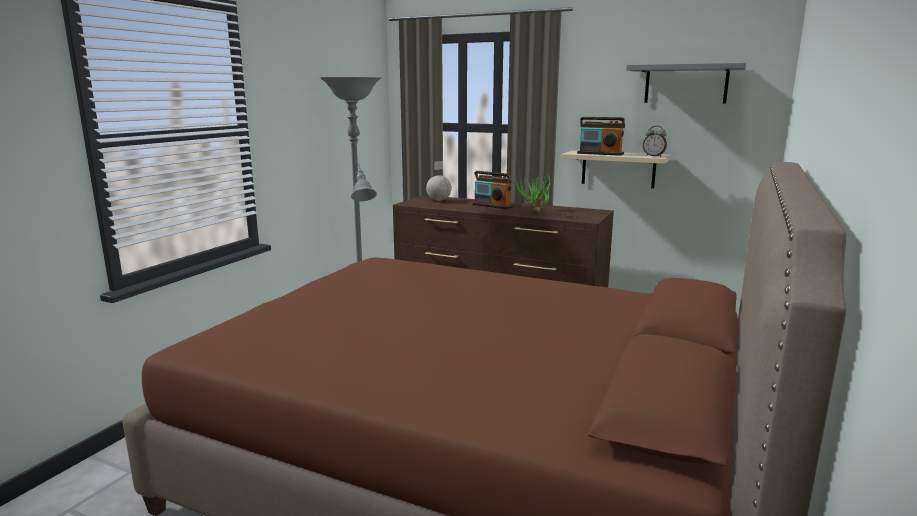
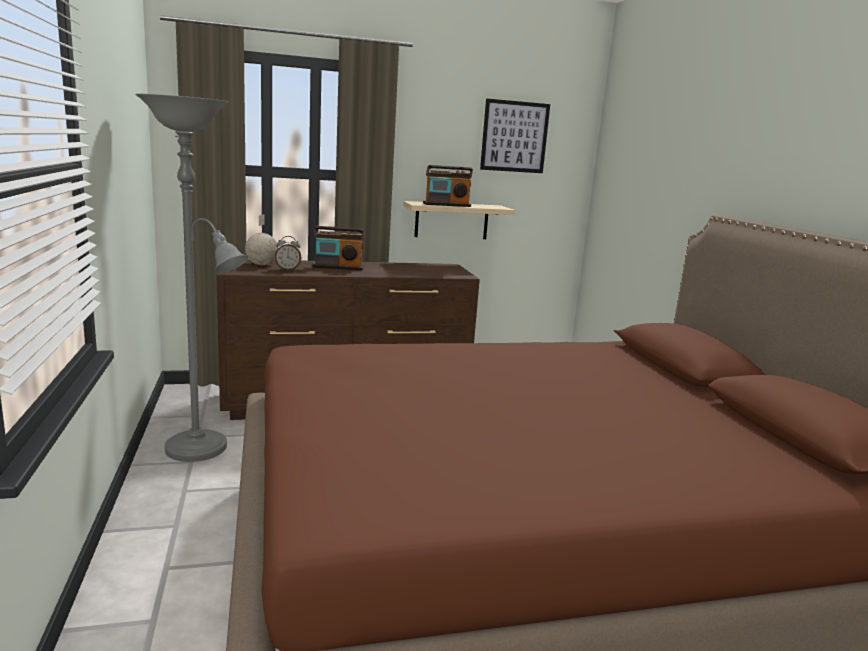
camera: 40 degrees left, 0 degrees up
potted plant [515,172,552,212] -> none
grey shelf [626,63,746,103] -> picture [480,99,550,173]
alarm clock [643,126,667,157] -> alarm clock moved to [275,236,302,270]

